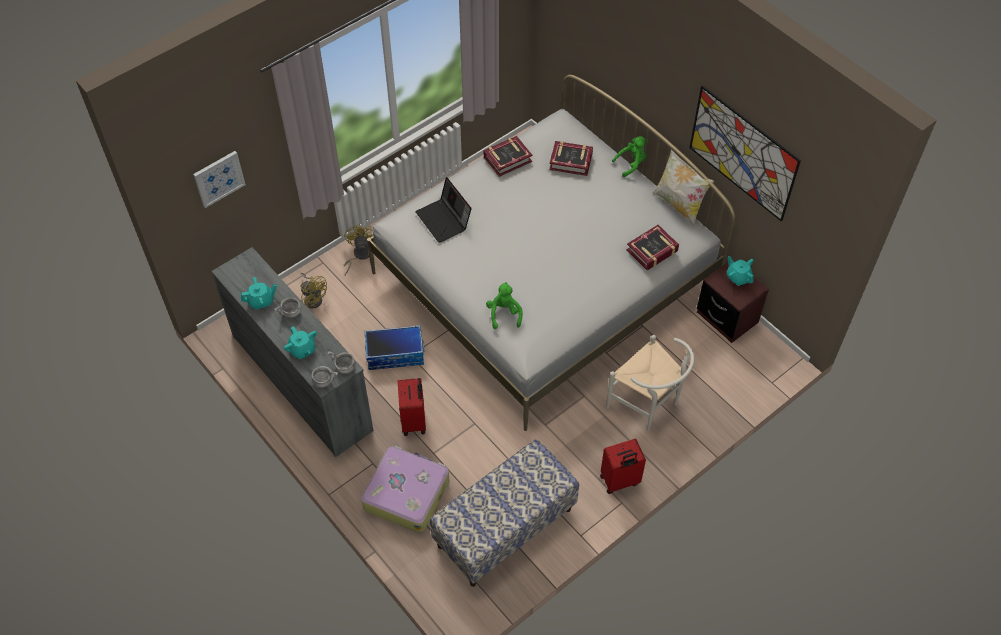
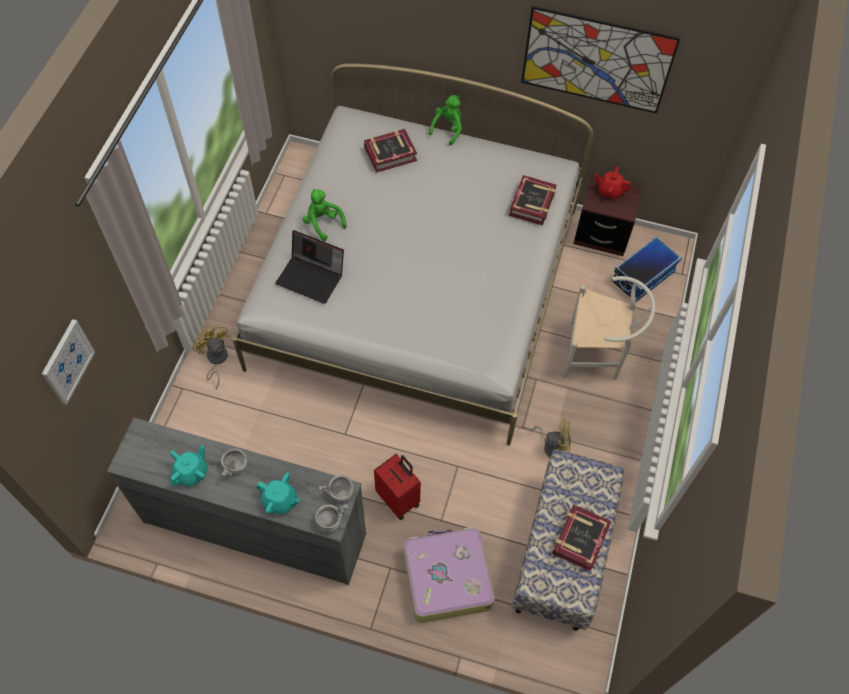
camera: 35 degrees left, 5 degrees up
yellow fan [300,273,327,308] -> yellow fan moved to [521,419,571,457]
storage box [364,325,424,370] -> storage box moved to [611,236,682,302]
book [484,136,532,177] -> book moved to [552,504,611,572]
green plush toy [486,282,523,329] -> green plush toy moved to [302,189,347,241]
red suitcase [600,439,646,494] -> none
pillow [653,149,714,226] -> none
turquoise teapot [727,256,754,286] -> red teapot [595,166,631,199]

